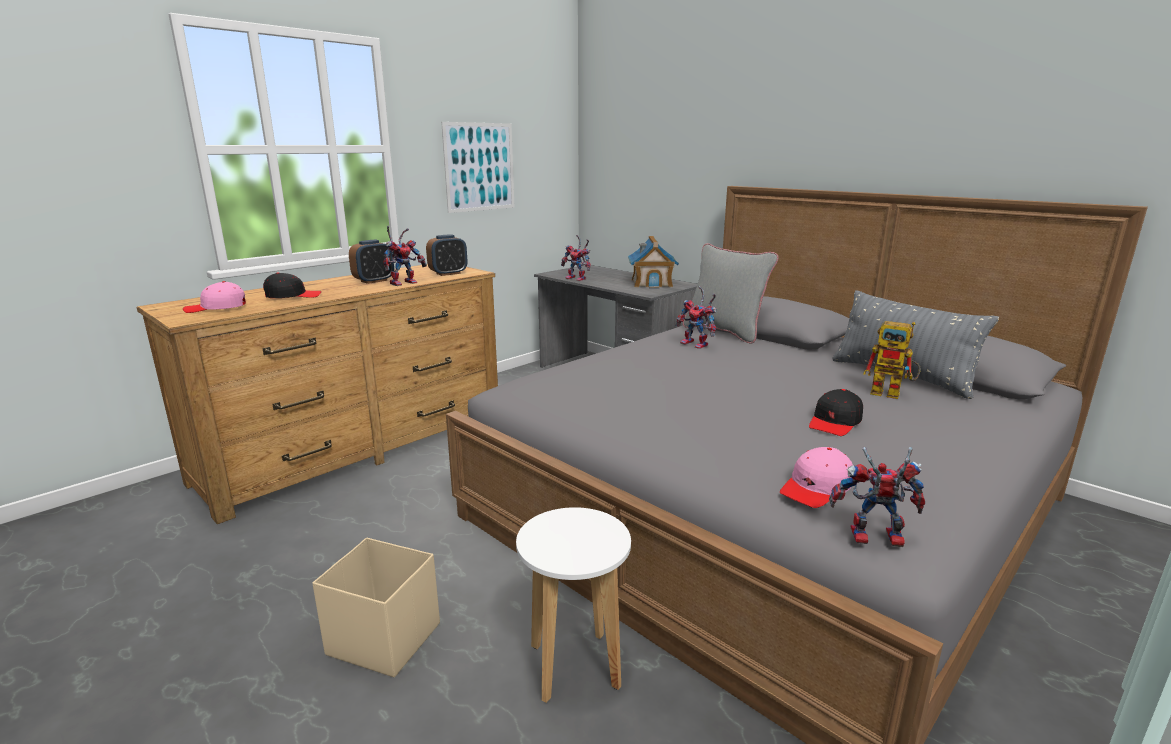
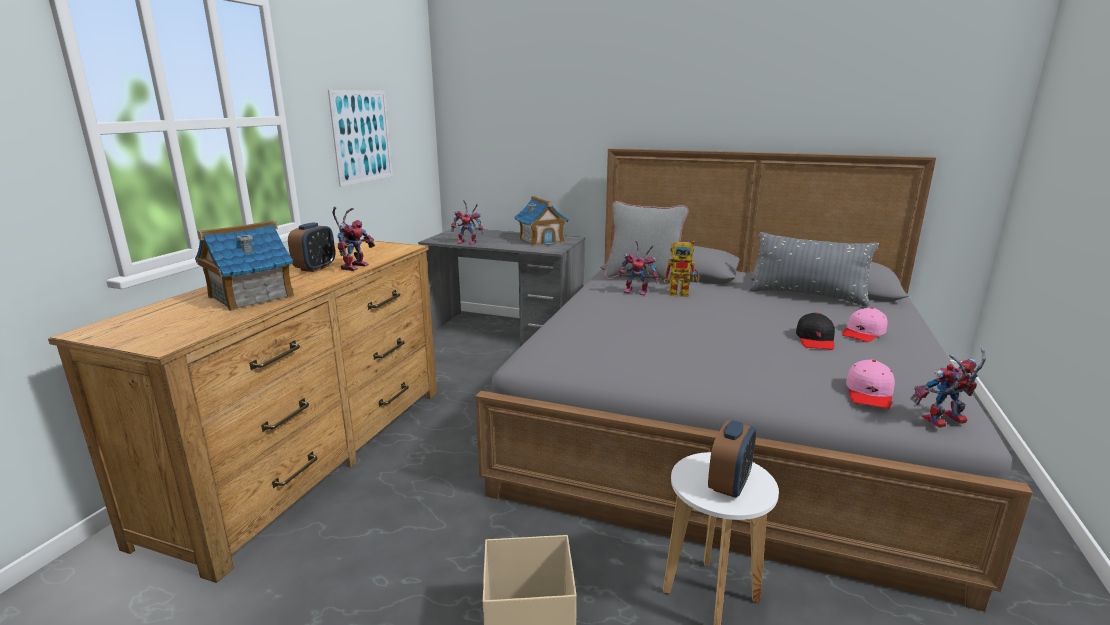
camera: 25 degrees left, 0 degrees up
pink cap [183,281,246,313] -> pink cap moved to [842,307,888,342]
black cap [263,272,321,298] -> toy house [195,220,294,311]
alarm clock [426,234,467,276] -> alarm clock moved to [708,420,756,498]
toy robot [863,321,921,399] -> toy robot moved to [663,240,699,296]

